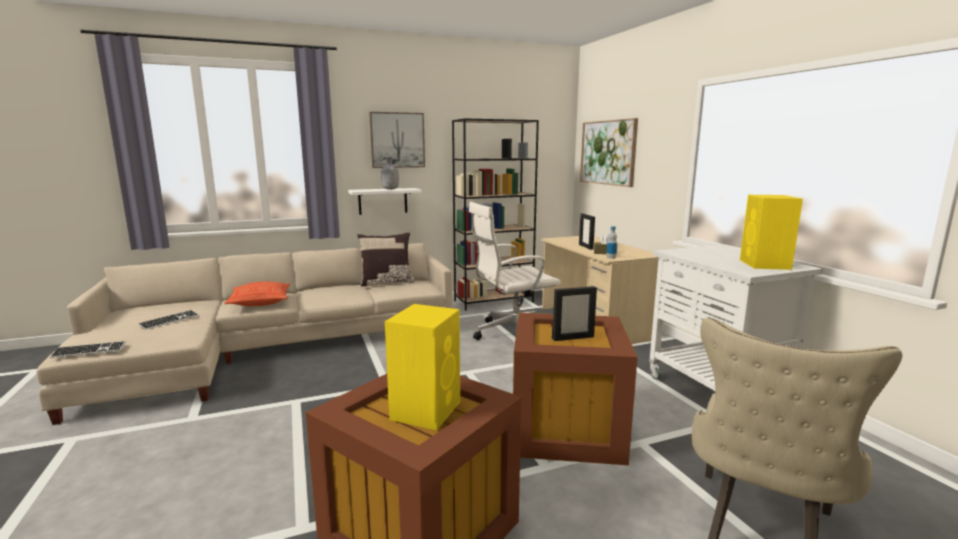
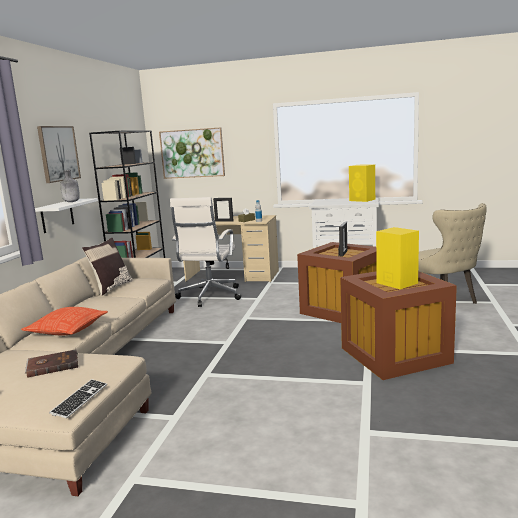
camera: 55 degrees left, 0 degrees up
keyboard [138,310,199,330] -> brown book [25,349,78,378]

